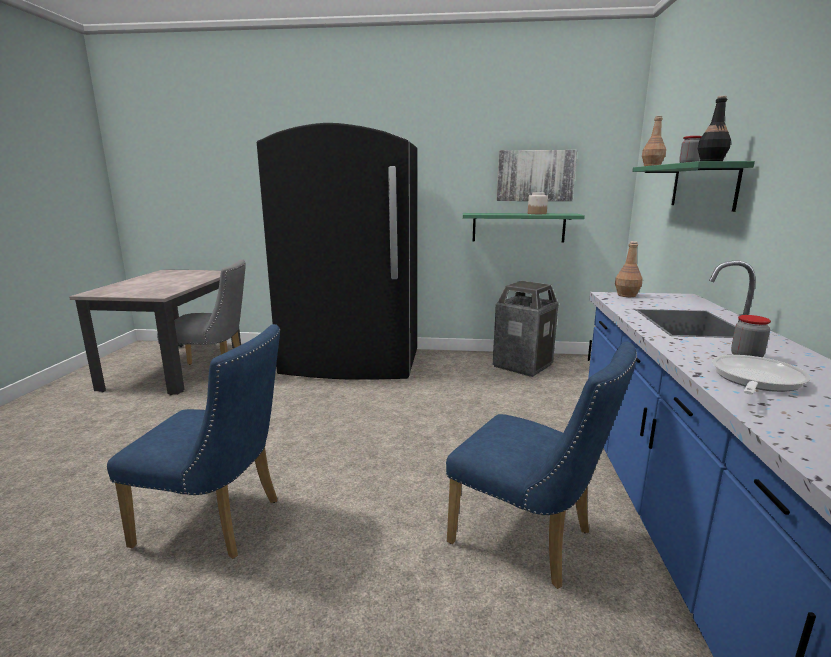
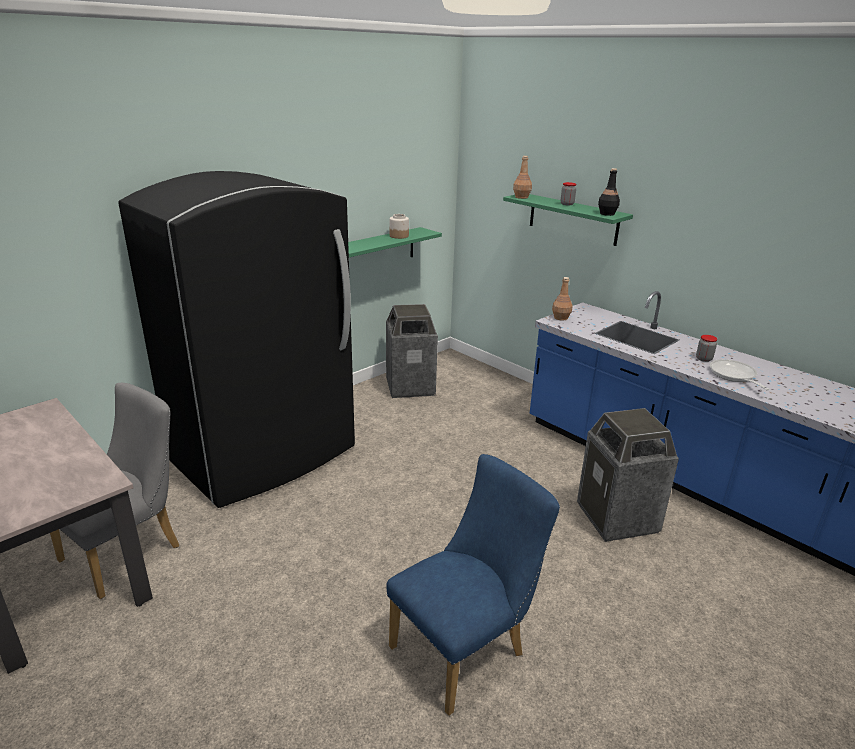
camera: 50 degrees left, 10 degrees up
blue chair [446,342,637,589] -> trash can [577,408,679,542]
picture [497,150,577,201] -> none

